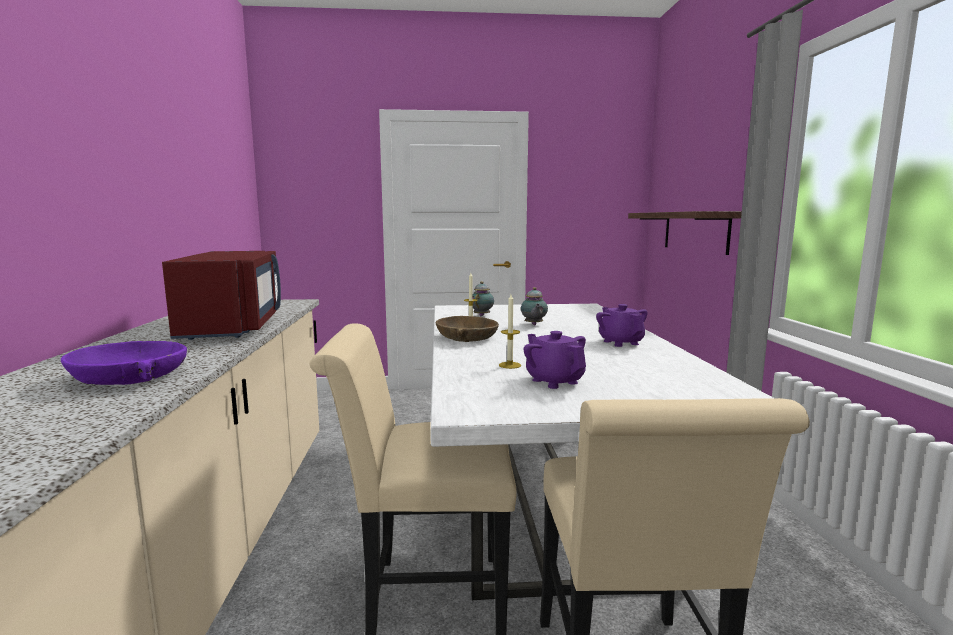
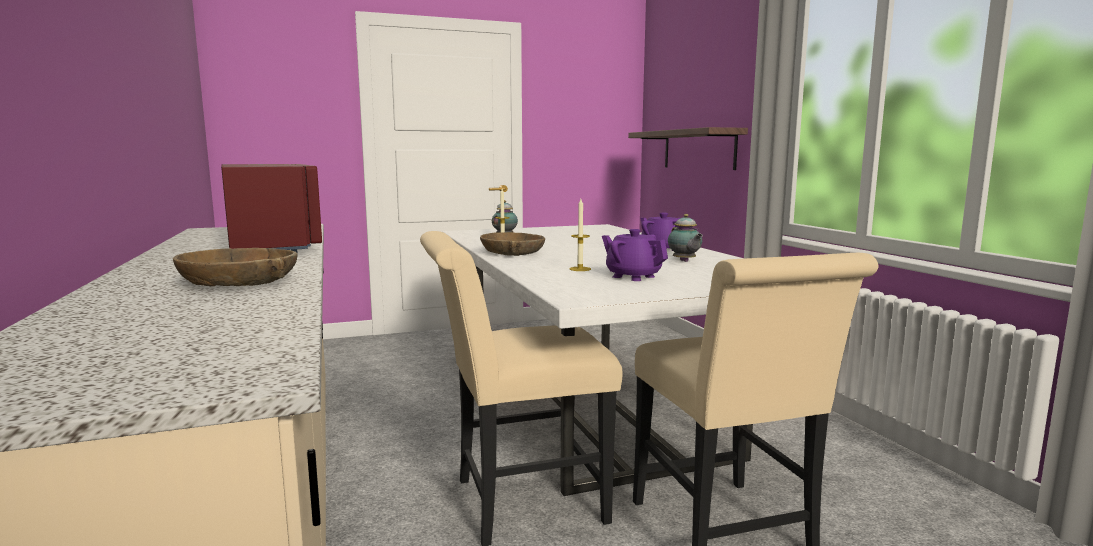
camera: 15 degrees left, 0 degrees up
purple bowl [61,341,187,385] -> brown bowl [173,248,297,286]
teapot [521,287,548,325] -> teapot moved to [668,214,703,262]

